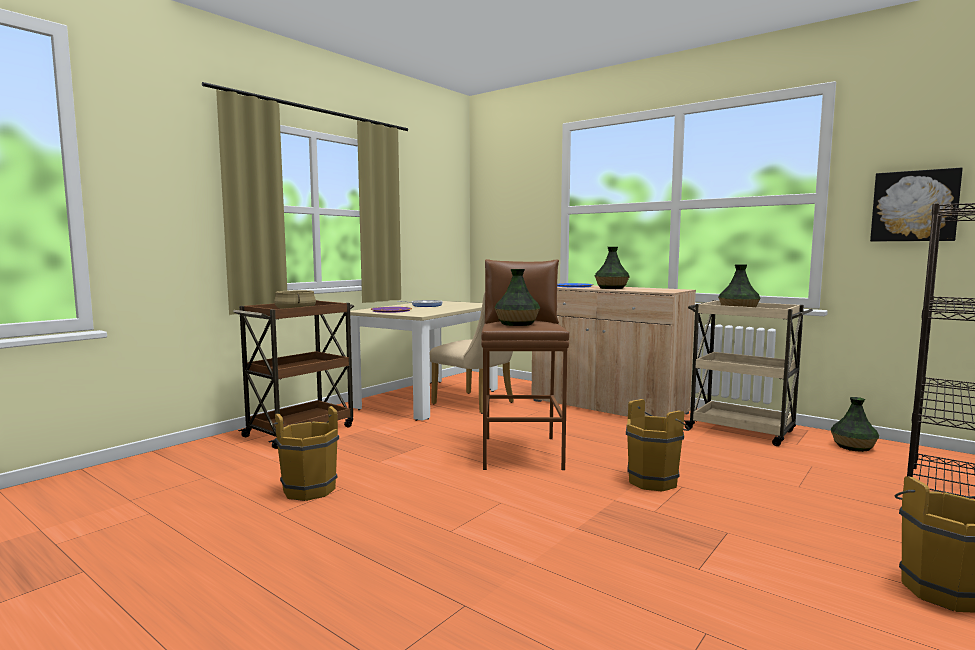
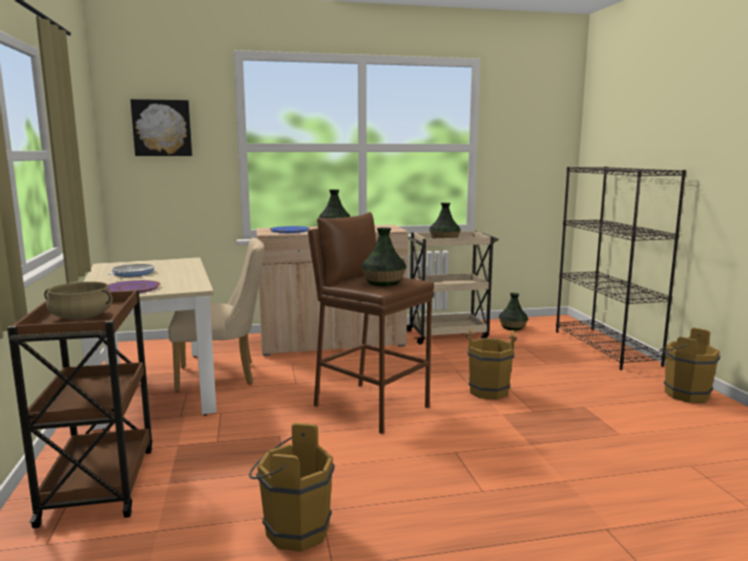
camera: 50 degrees left, 5 degrees up
picture [870,168,963,241] -> picture moved to [130,99,192,156]

